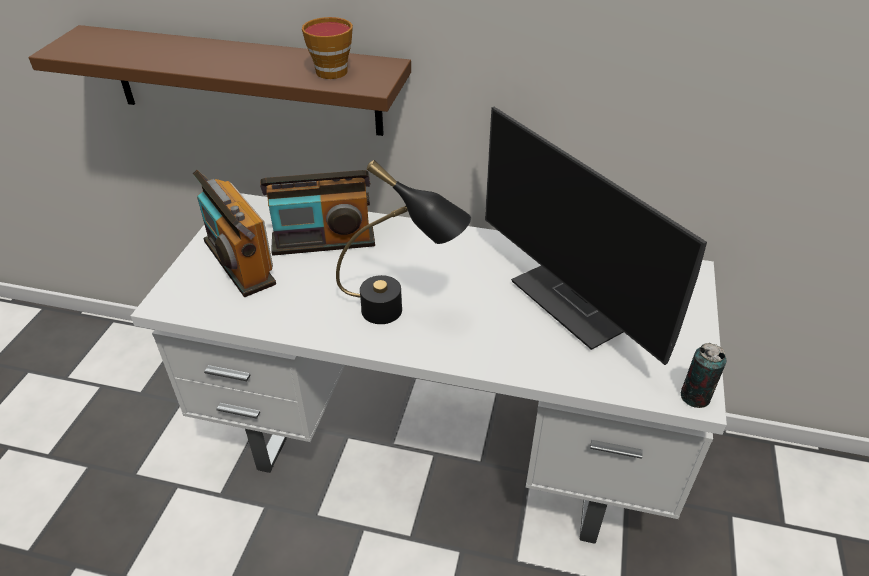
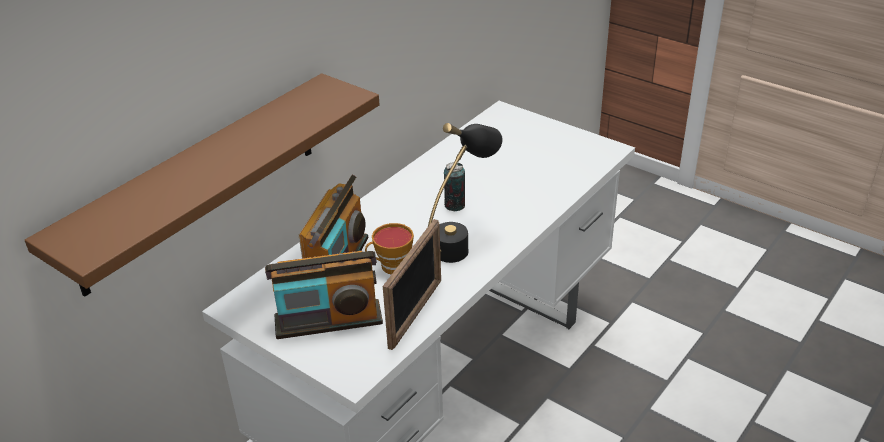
camera: 65 degrees left, 5 degrees down
cup [302,17,353,79] -> cup moved to [365,223,414,275]
monitor [485,107,707,365] -> none
can [680,343,726,408] -> can moved to [444,162,465,211]
none -> picture frame [383,219,441,350]

